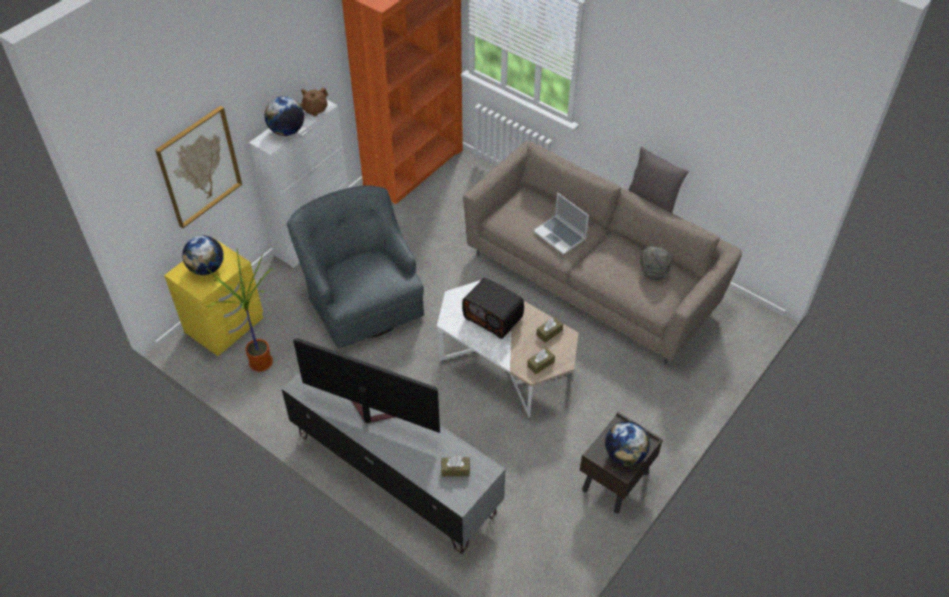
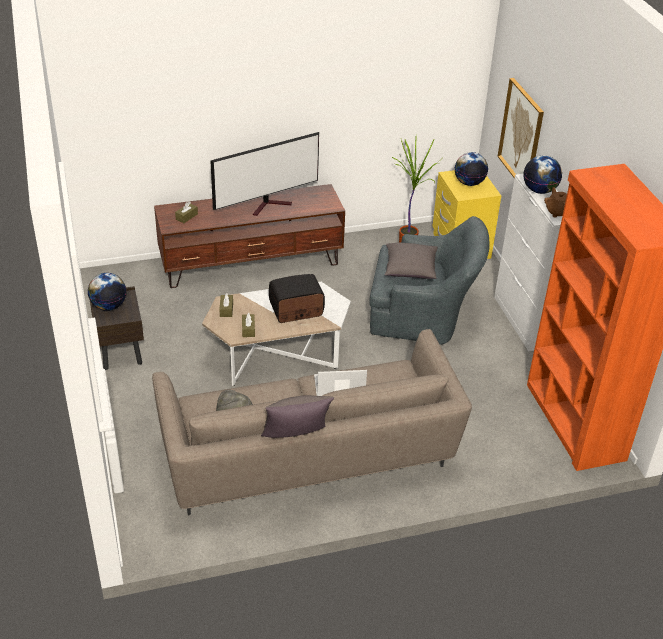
camera: 125 degrees right, 10 degrees down
grey tv stand [282,372,506,554] -> brown tv stand [154,184,345,288]
none -> grey pillow [384,243,438,279]

